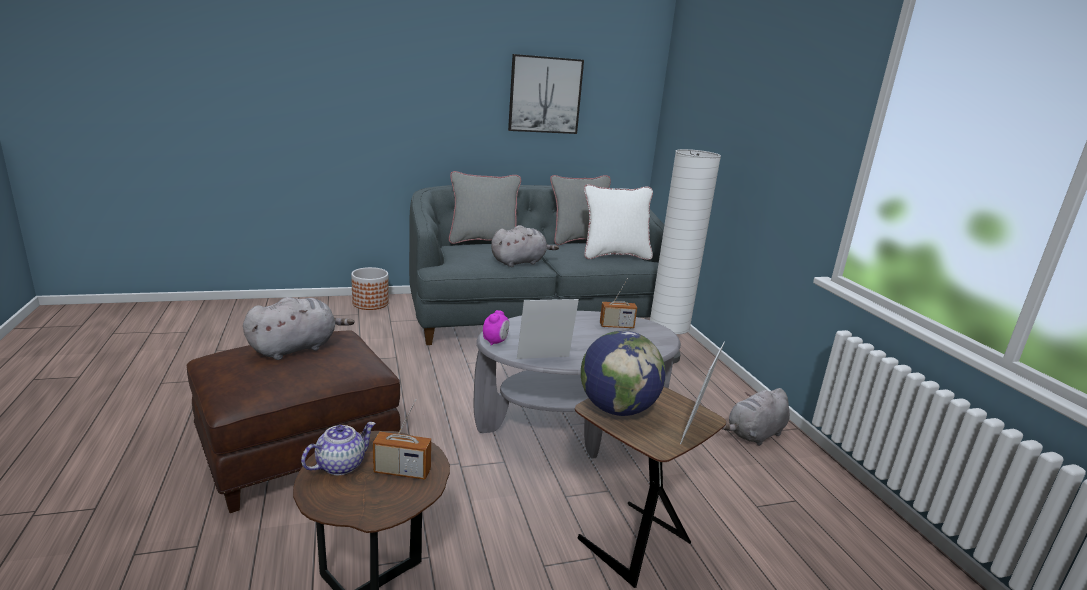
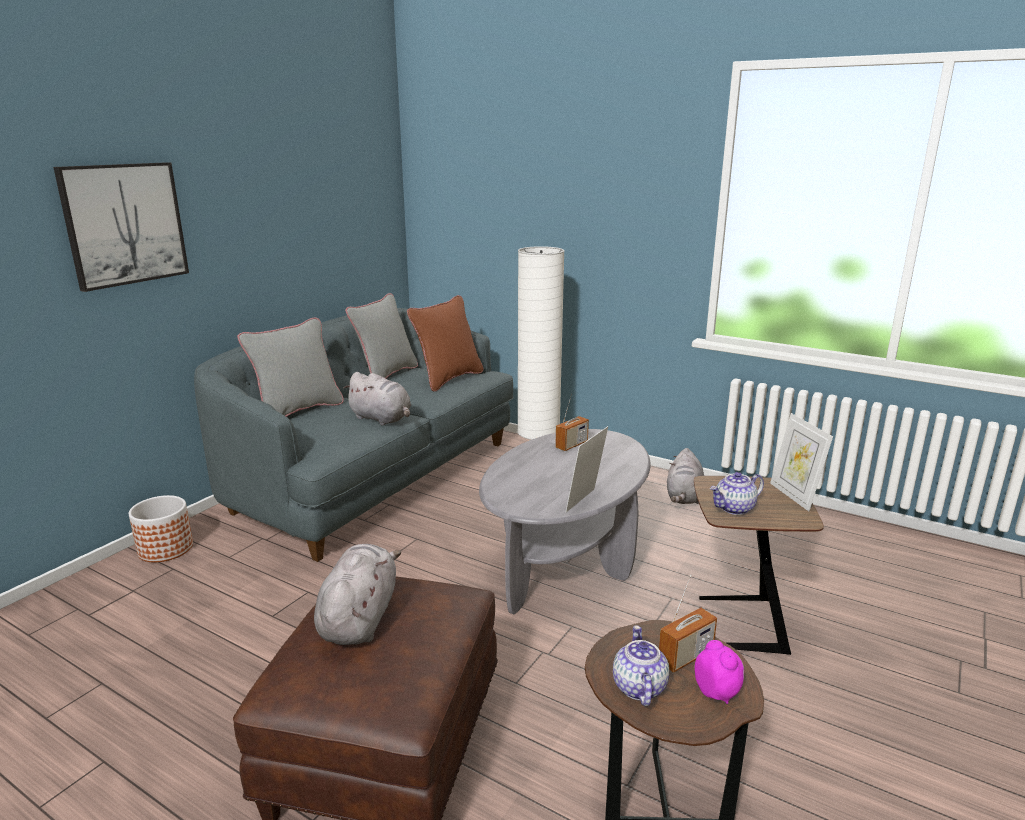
camera: 40 degrees left, 0 degrees up
alarm clock [483,310,509,346] -> alarm clock moved to [694,640,744,704]
grey plush toy [491,225,559,267] -> grey plush toy turned 105 degrees clockwise [343,372,411,426]
picture [508,54,584,134] -> picture moved to [53,162,189,292]
globe [581,331,665,416] -> teapot [710,472,764,515]
white pillow [584,184,653,260] -> brown pillow [407,295,484,392]

